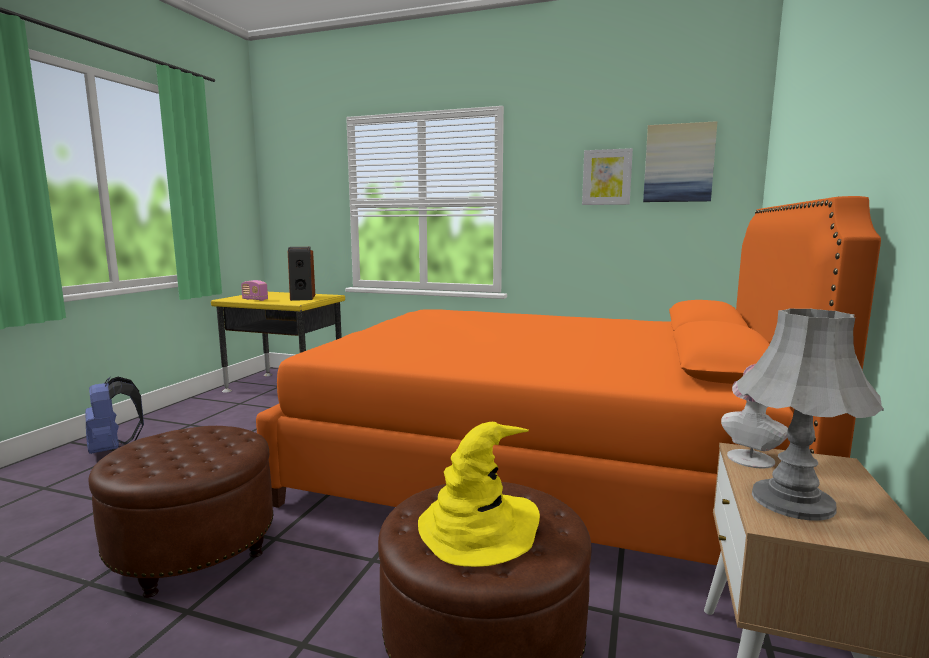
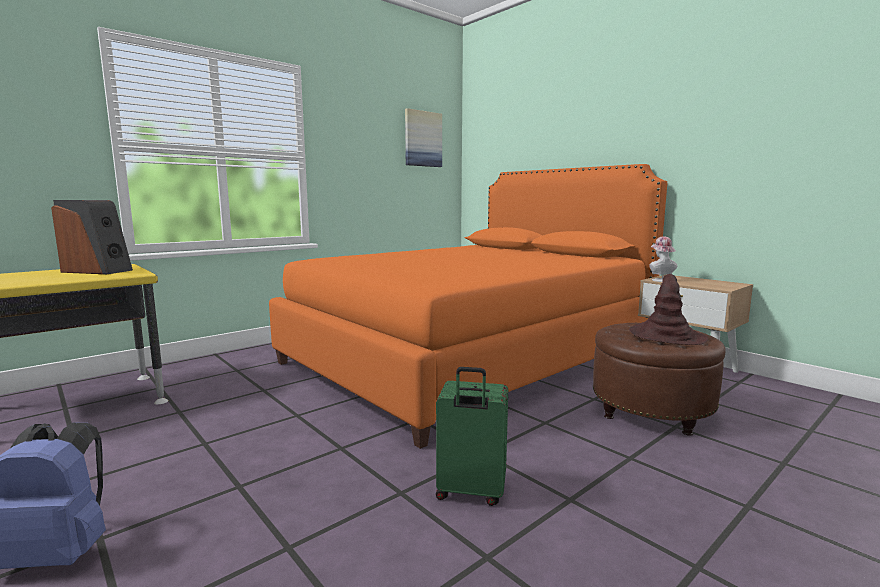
camera: 60 degrees left, 0 degrees up
brown ottoman [89,426,274,598] -> green suitcase [436,367,508,506]
radio [241,280,268,301] -> none
yellow hat [418,422,540,567] -> brown hat [629,274,708,345]
picture [582,148,633,205] -> none
grey table lamp [737,308,884,521] -> none

